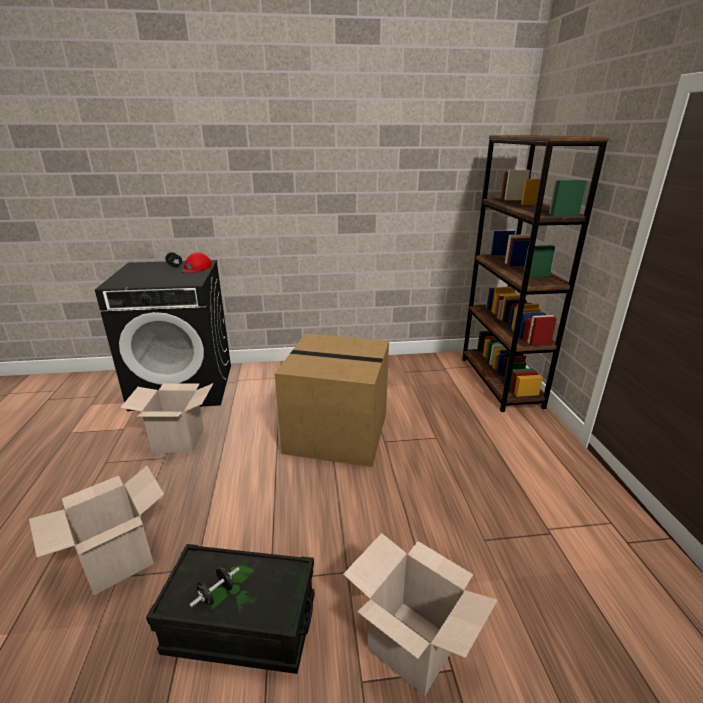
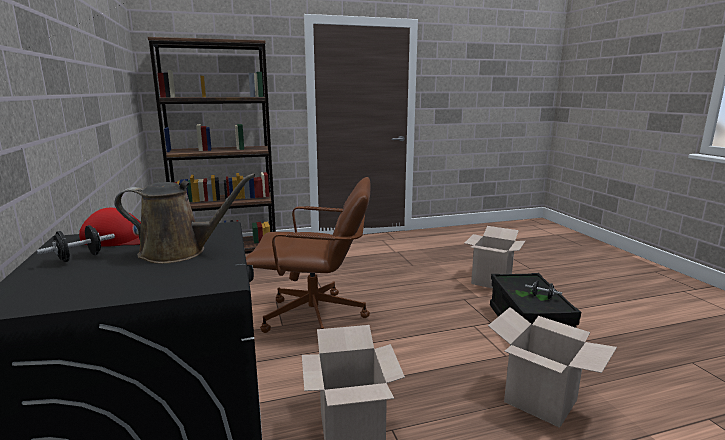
camera: 100 degrees left, 10 degrees down
cardboard box [275,333,389,467] -> brown office chair [246,177,371,333]
none -> brown watering can [115,174,256,264]

